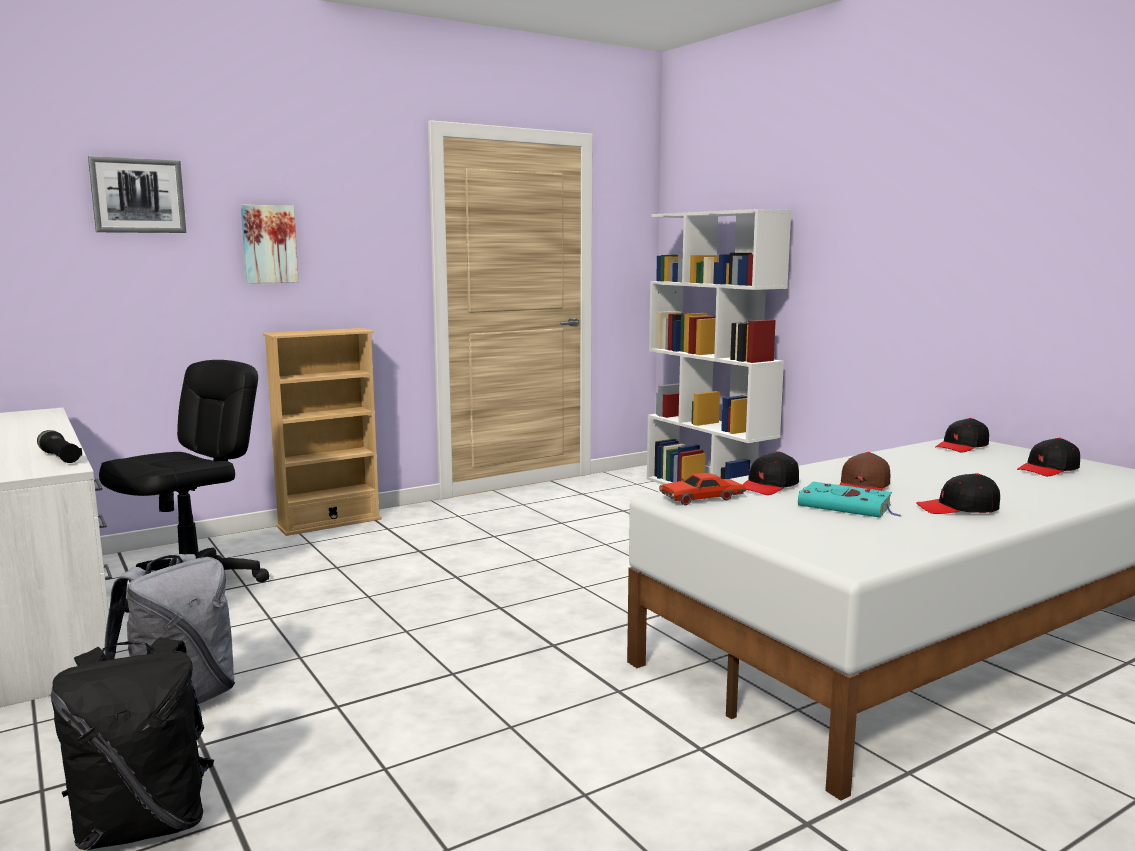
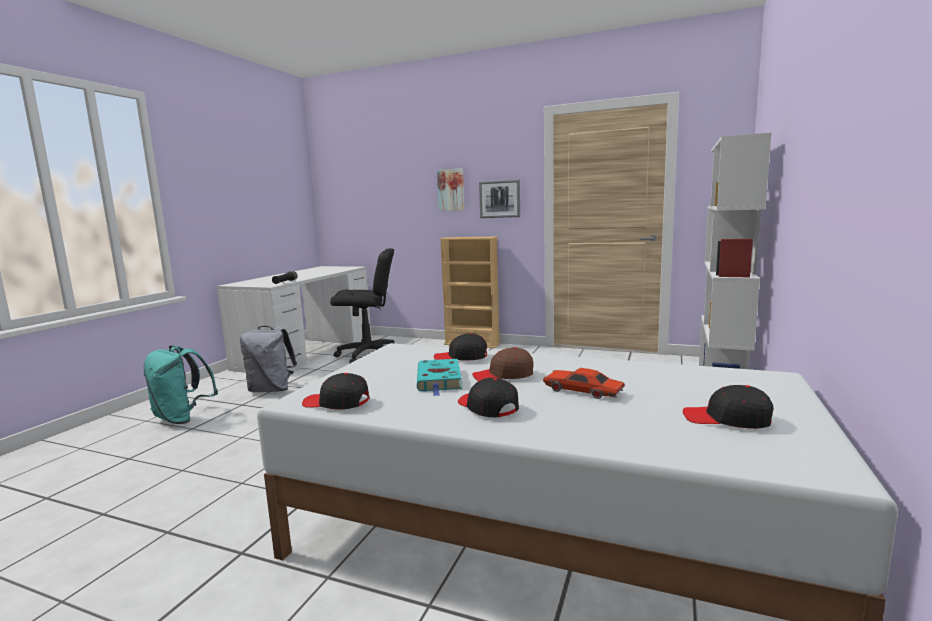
camera: 55 degrees right, 0 degrees up
black backpack [51,637,214,850] -> turquoise backpack [144,345,218,424]
picture [88,156,186,233] -> picture moved to [479,180,520,218]
red toy car [659,473,746,505] -> red toy car moved to [543,368,625,399]
black cap [935,418,989,452] -> black cap moved to [302,373,369,410]

